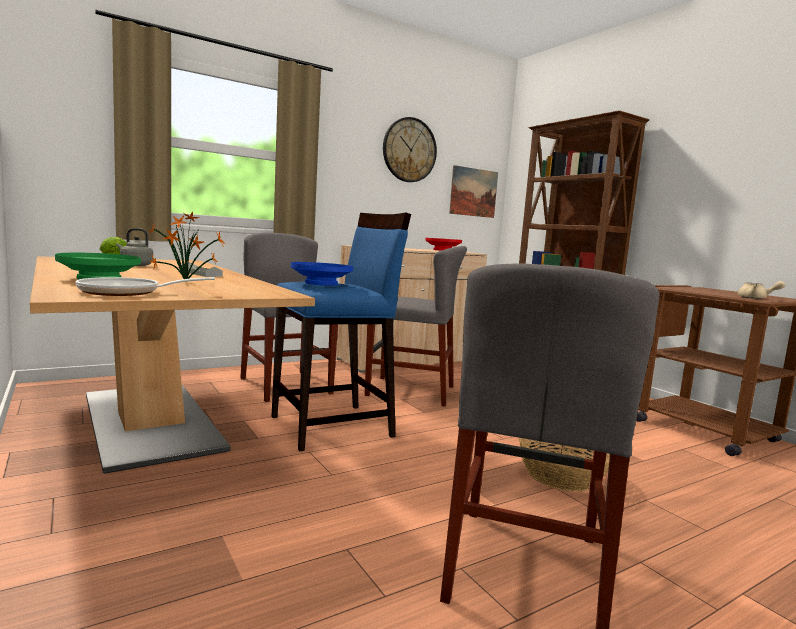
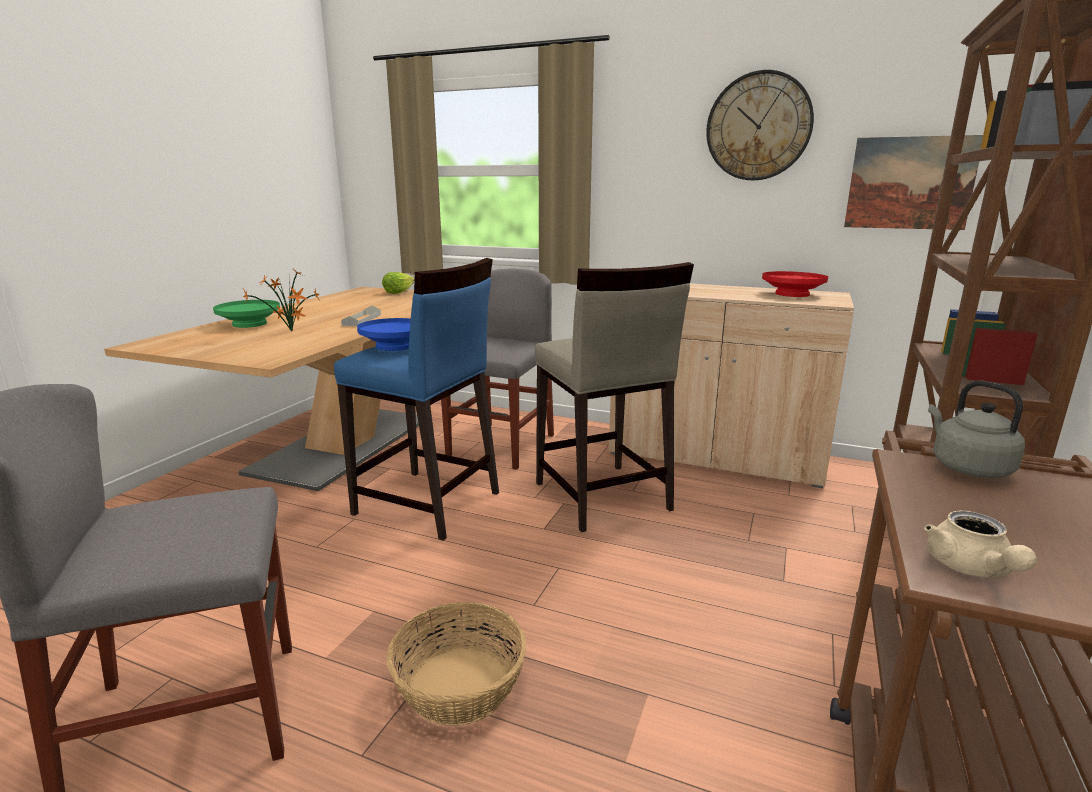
camera: 55 degrees right, 10 degrees up
frying pan [76,277,215,296] -> none
grey kettle [116,228,153,266] -> grey kettle moved to [928,381,1025,478]
grey chair [365,246,467,407] -> beige stool [535,262,694,532]

